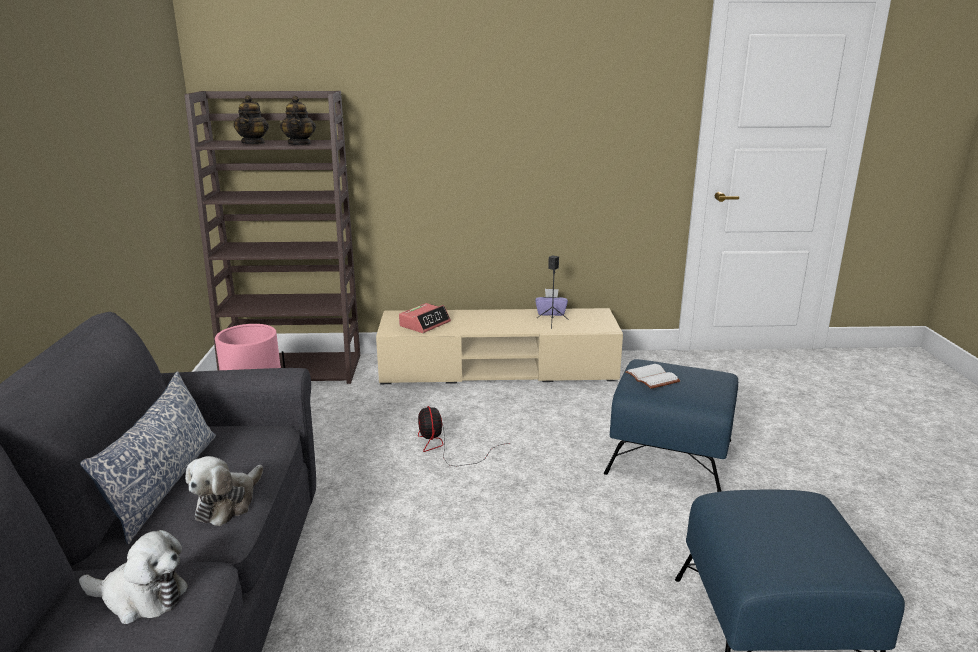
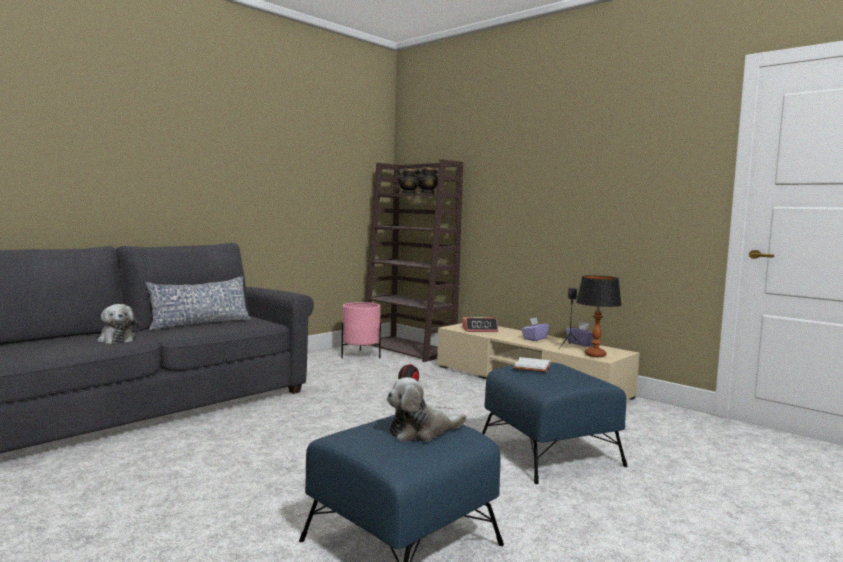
camera: 45 degrees right, 15 degrees down
plush toy [185,456,263,526] -> plush toy moved to [387,377,466,442]
none -> purple tissue box [521,317,549,341]
none -> table lamp [576,275,622,357]

